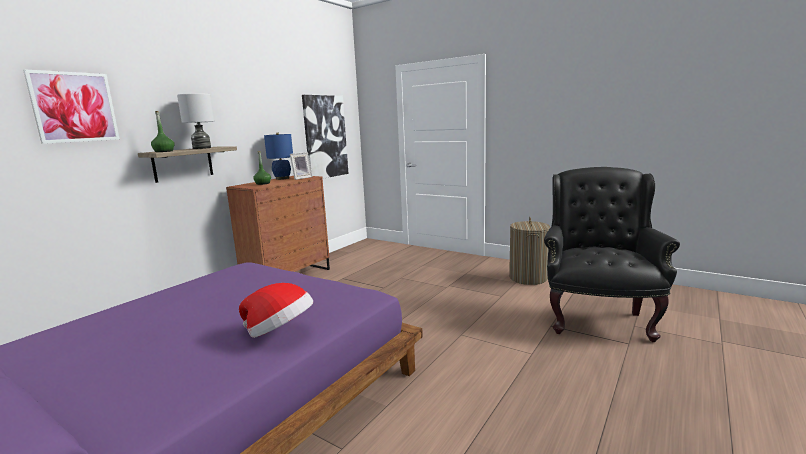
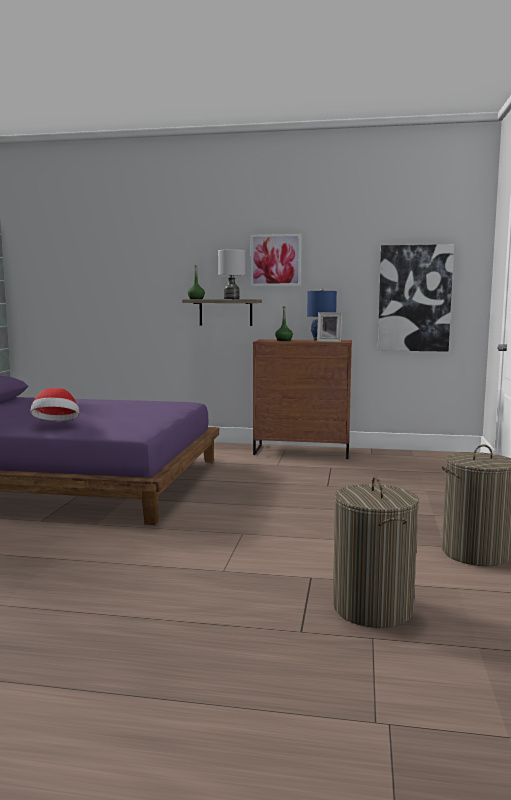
camera: 65 degrees right, 5 degrees down
picture [23,69,119,144] -> picture moved to [251,234,301,286]
black armchair [544,167,680,342] -> laundry basket [333,476,419,628]

